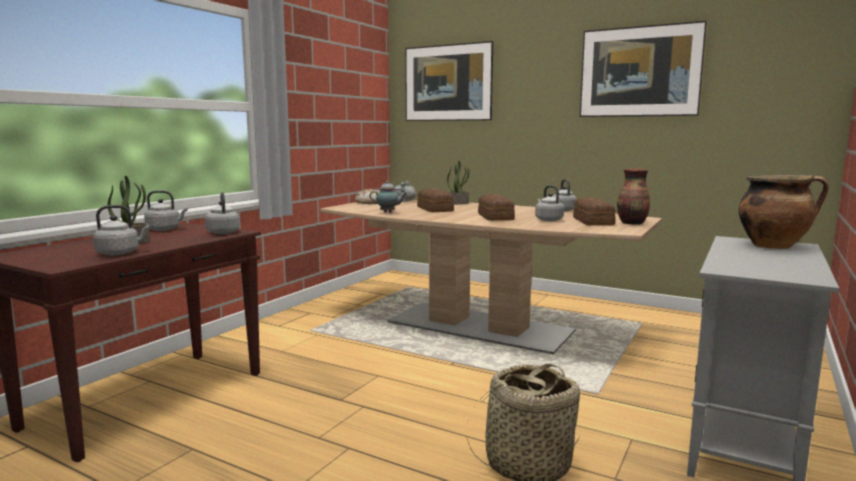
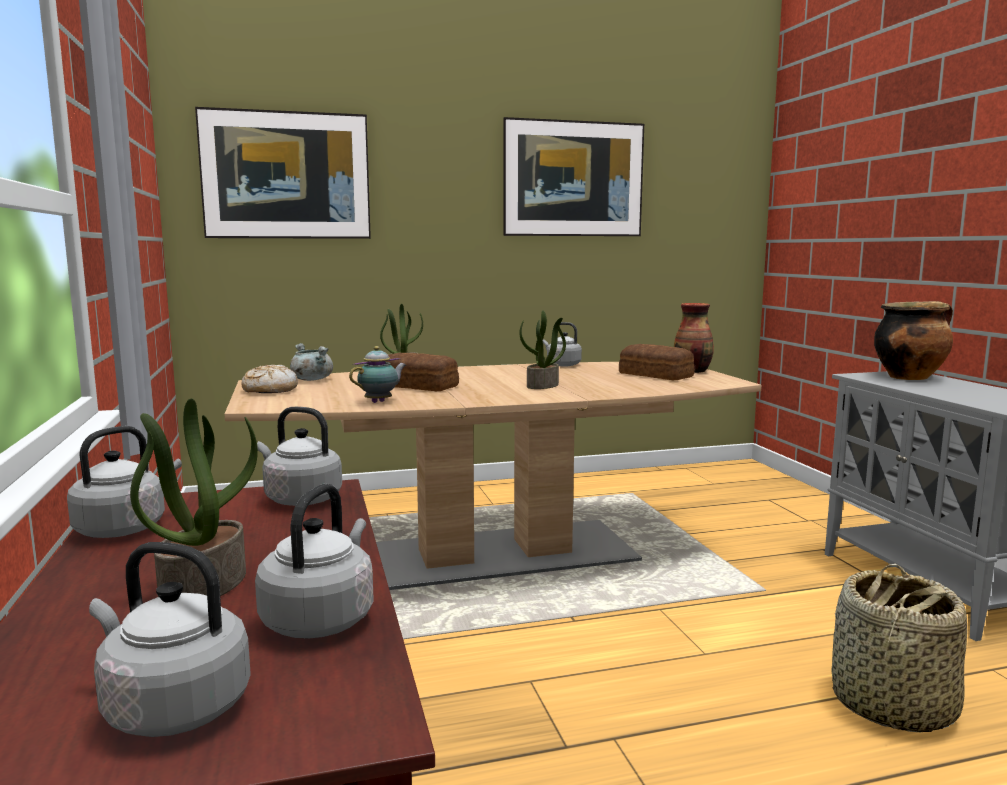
camera: 45 degrees left, 0 degrees up
bread [478,194,515,221] -> potted plant [519,310,566,389]
grey kettle [535,185,564,221] -> grey kettle moved to [89,542,251,737]

